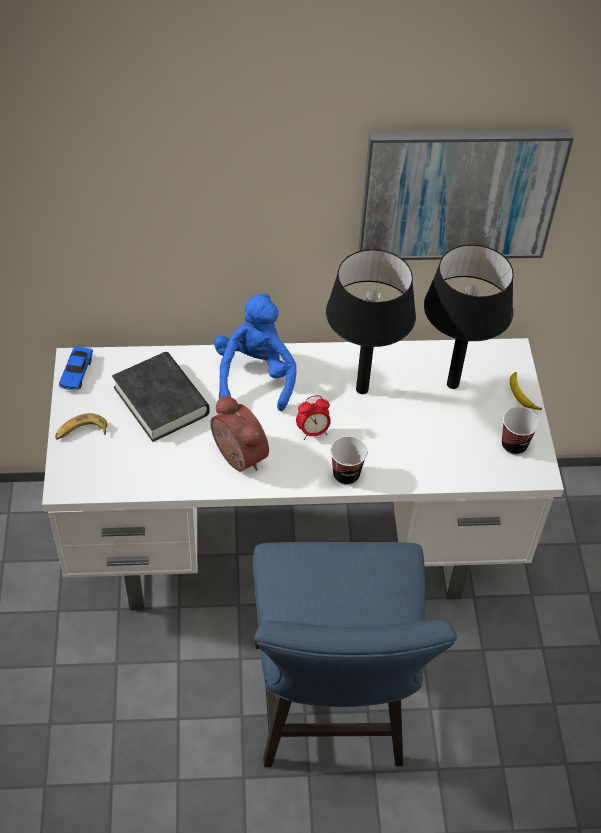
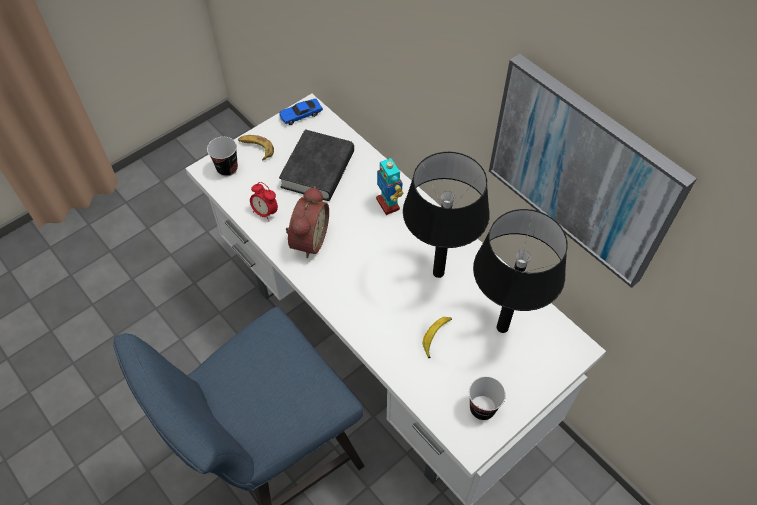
camera: 55 degrees right, 5 degrees up
blue plush toy [214,293,297,411] -> toy robot [376,158,403,215]
alarm clock [296,395,331,440] -> alarm clock moved to [250,182,278,222]
cup [330,436,367,485] -> cup moved to [207,137,238,176]
banana [510,372,542,411] -> banana moved to [422,317,452,358]

